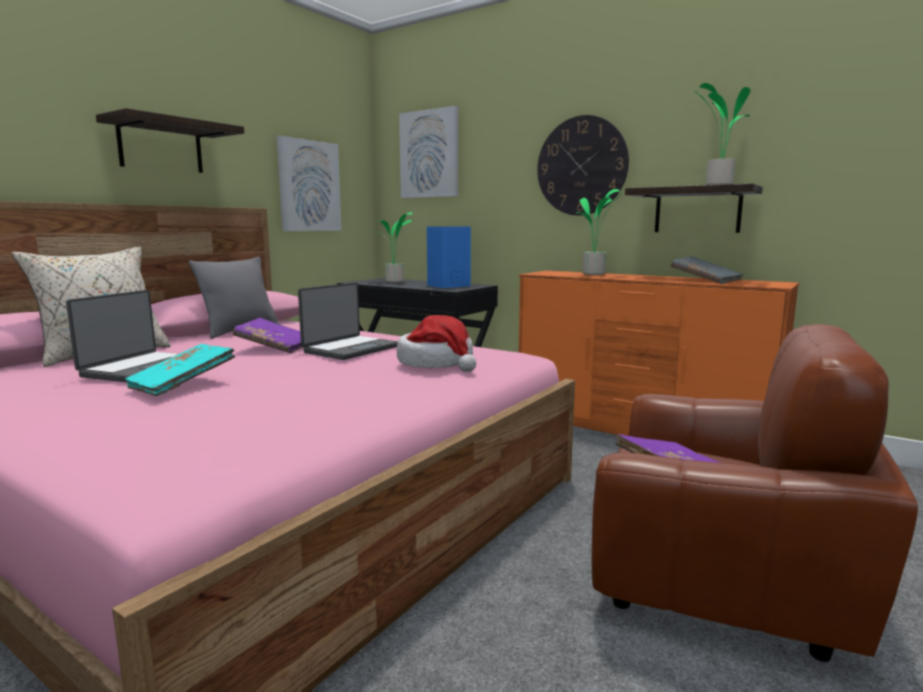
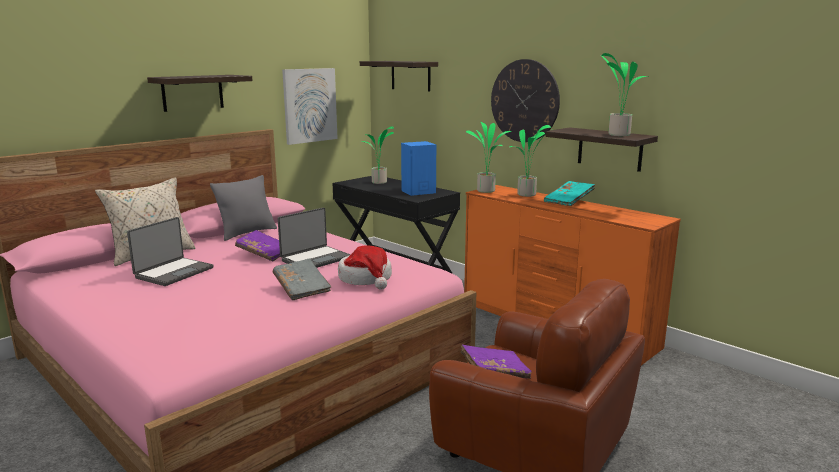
camera: 10 degrees right, 5 degrees up
turquoise book [125,344,235,396] -> turquoise book moved to [544,181,595,206]
picture [399,106,458,198] -> shelf [360,61,438,92]
grey book [671,256,743,284] -> grey book moved to [273,258,331,300]
none -> potted plant [466,122,512,193]

